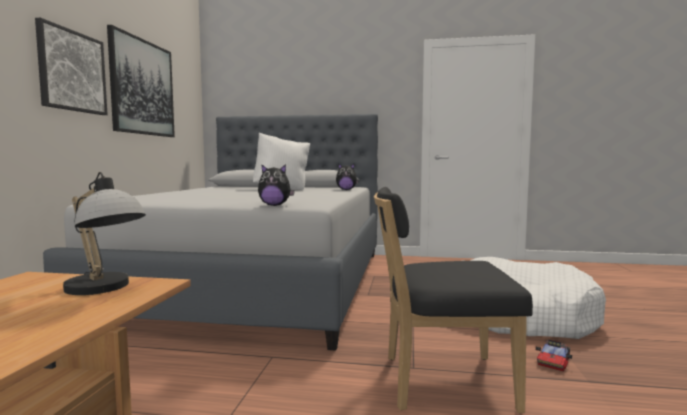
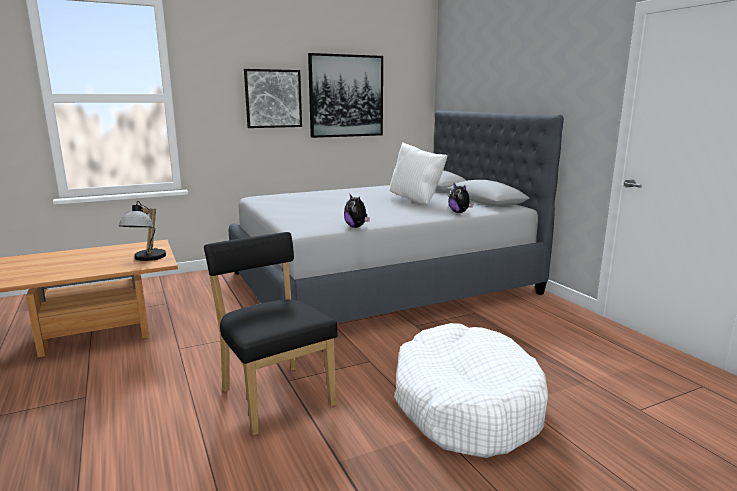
camera: 55 degrees right, 10 degrees up
plush toy [258,164,295,206] -> plush toy moved to [344,193,370,228]
toy car [536,340,572,372] -> none

